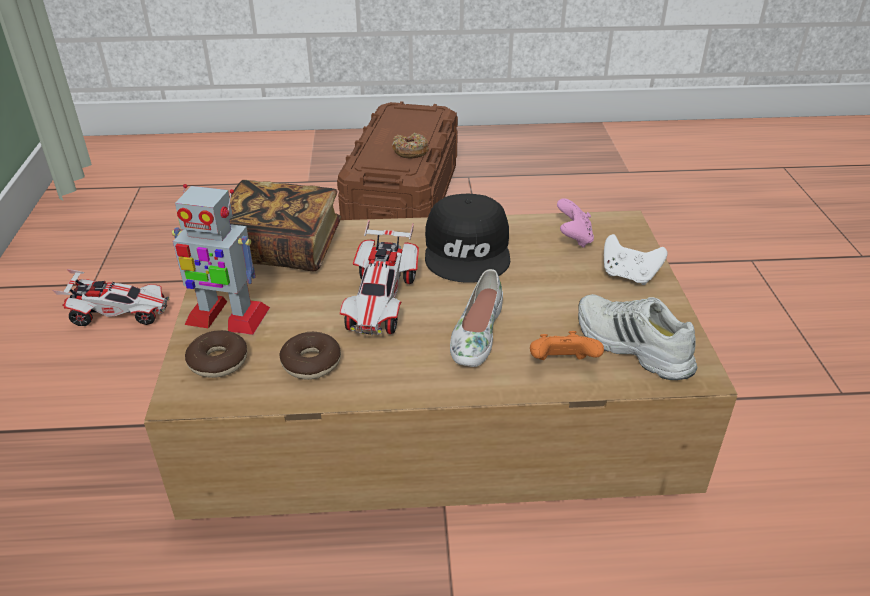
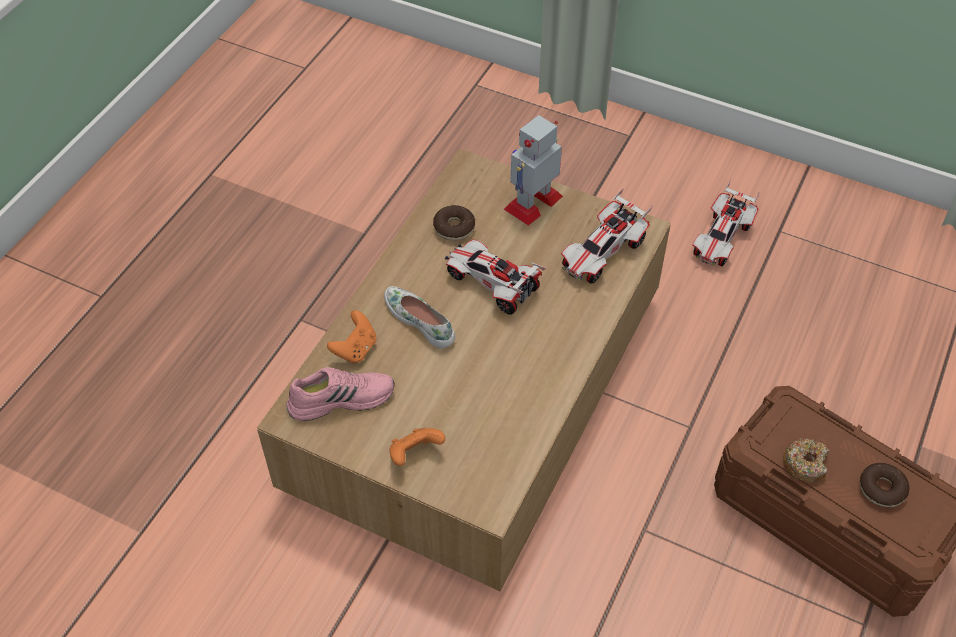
camera: 120 degrees right, 15 degrees up
donut [185,330,247,378] -> donut moved to [860,463,910,507]
book [229,180,341,272] -> toy car [561,188,652,284]
black cap [425,194,510,283] -> none
pink game controller [557,198,594,248] -> none
white shoe [578,294,697,380] -> pink shoe [286,367,394,421]
white game controller [604,234,667,285] -> orange game controller [389,428,445,466]

